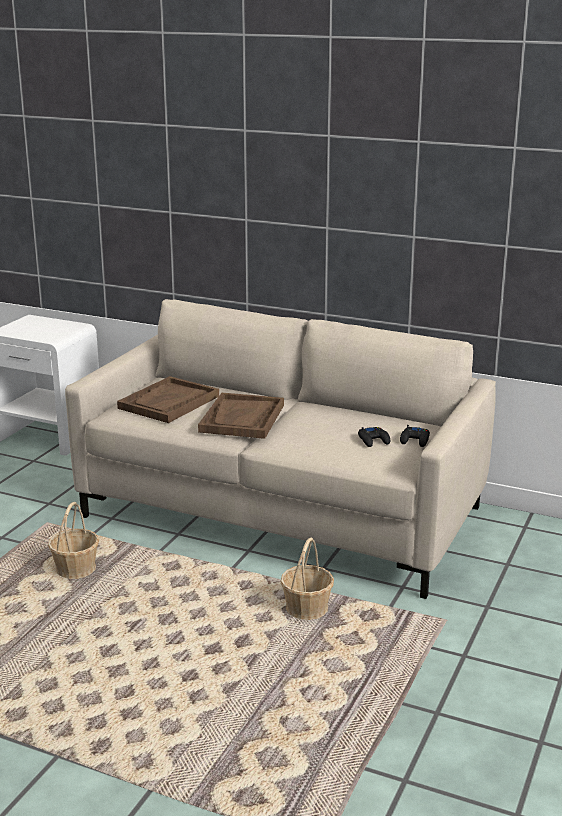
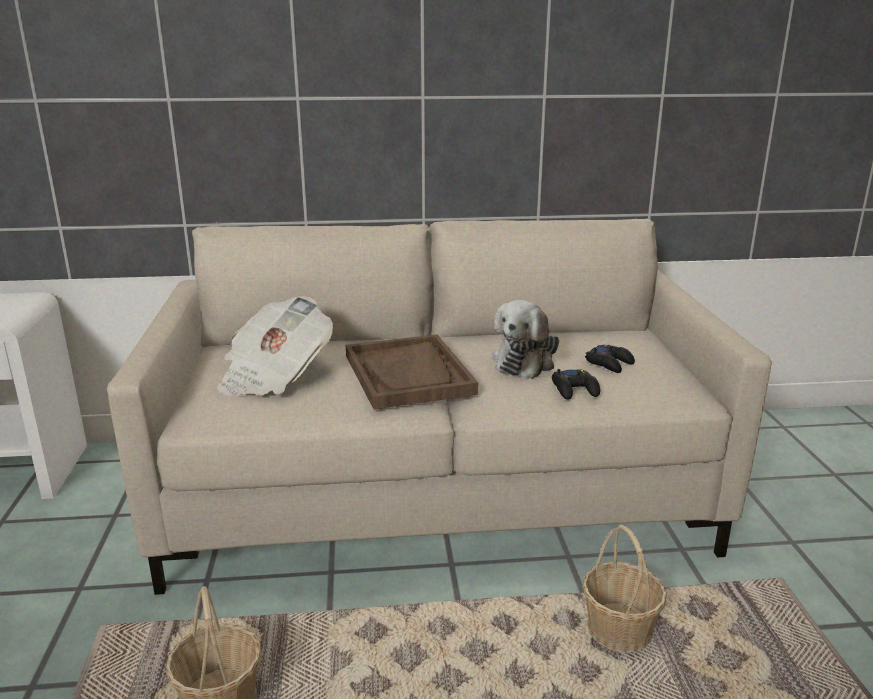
camera: 30 degrees left, 0 degrees up
brown tray [117,376,219,423] -> newspaper [217,296,333,396]
black game controller [400,425,430,447] -> black game controller moved to [552,369,600,400]
none -> plush toy [492,300,559,379]

